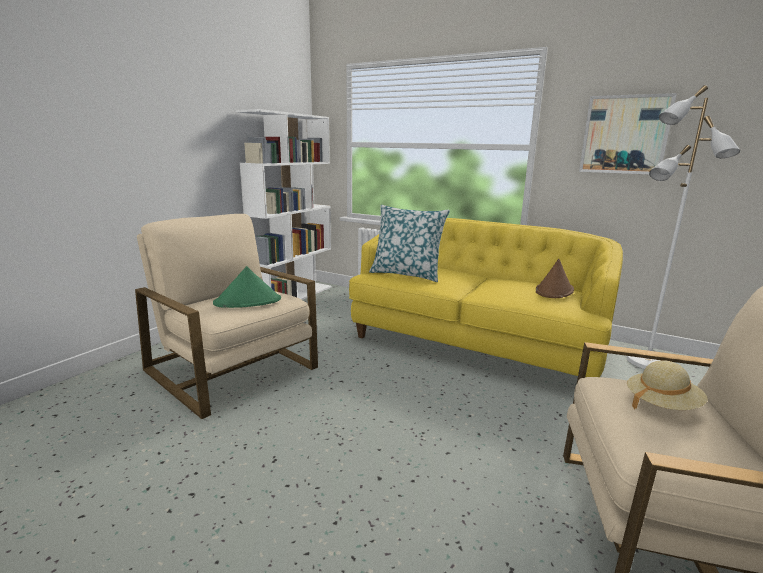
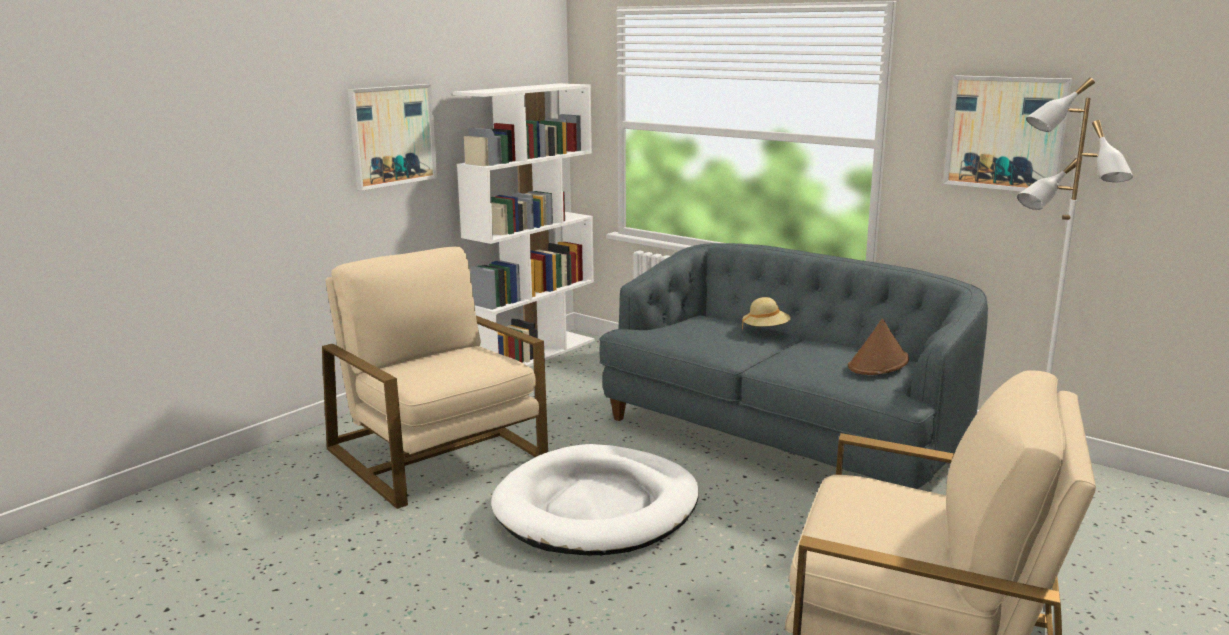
camera: 10 degrees right, 0 degrees up
green hat [213,266,281,308] -> none
yellow sofa [349,218,623,377] -> grey sofa [599,243,988,489]
pillow [369,205,450,282] -> none
beige hat [627,360,708,410] -> beige hat moved to [742,297,791,329]
none -> picture [348,84,437,191]
none -> white dog bed [491,444,699,555]

